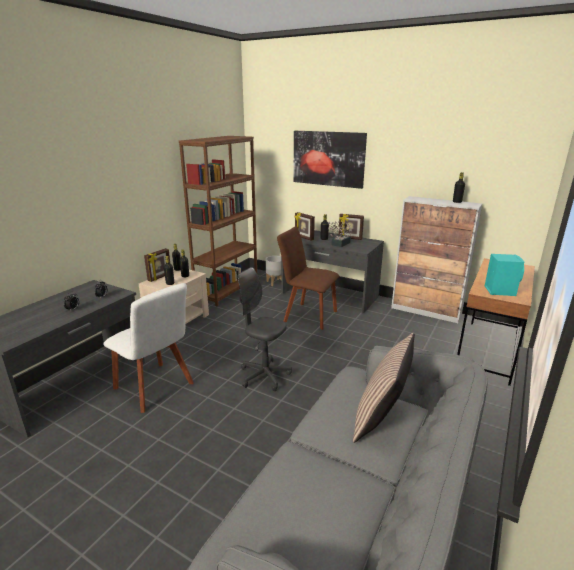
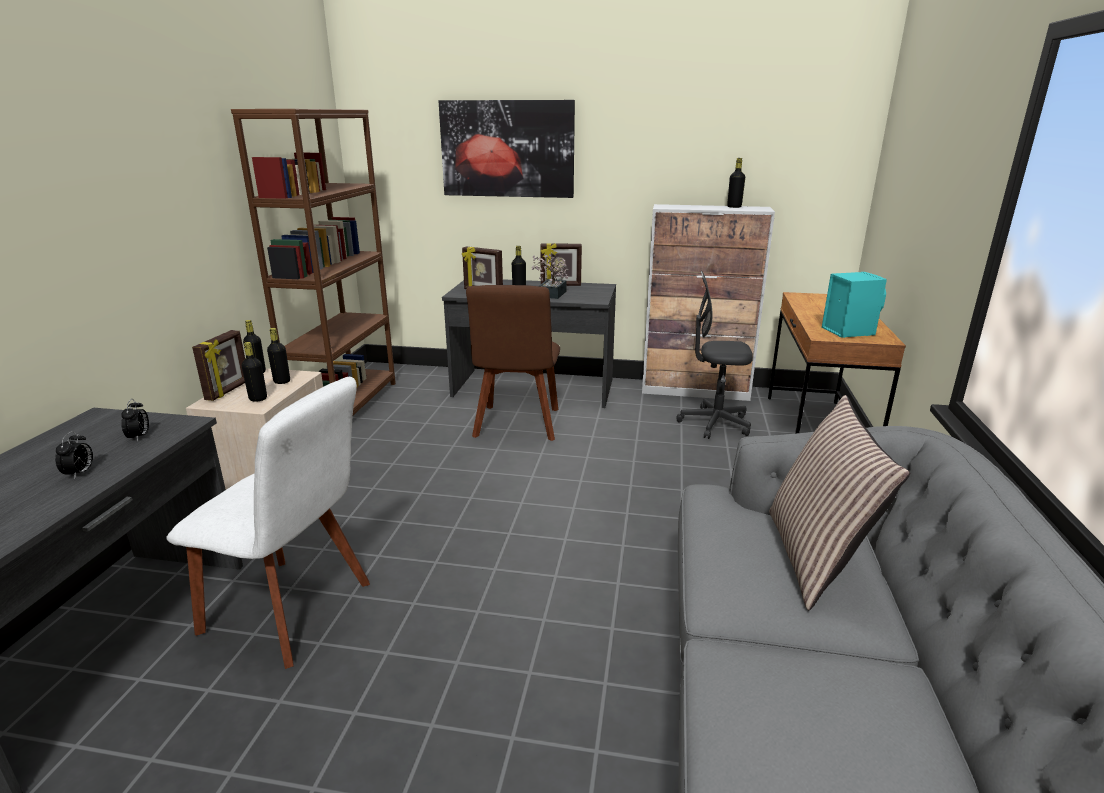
camera: 20 degrees left, 0 degrees up
grey office chair [237,267,292,391] -> grey office chair moved to [676,271,753,439]
grey planter [266,256,281,286] -> none
brown chair [277,226,339,330] -> brown chair turned 90 degrees counterclockwise [466,285,560,441]

